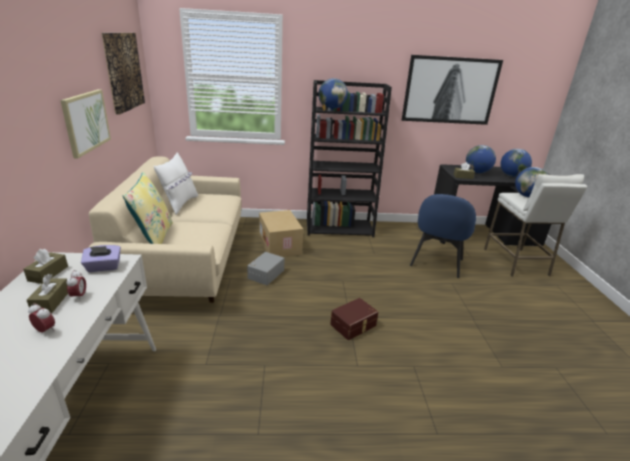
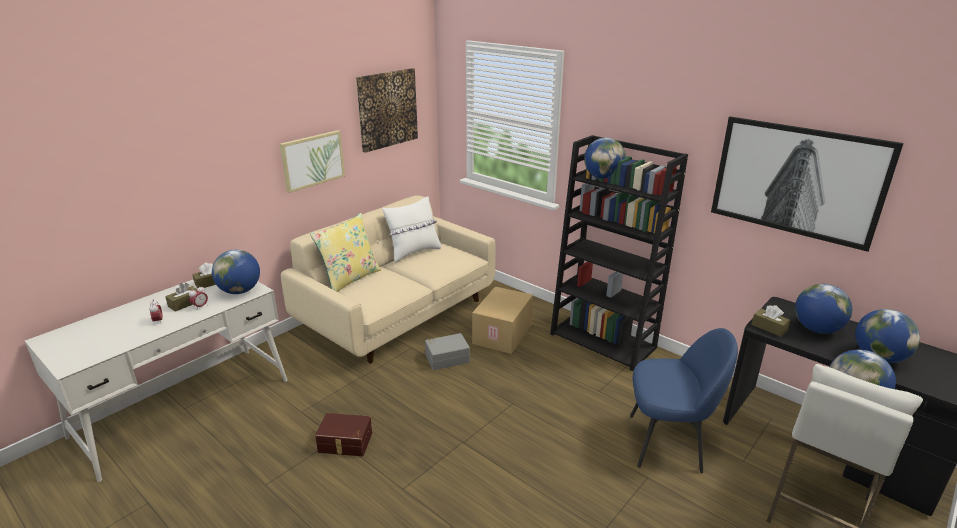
camera: 45 degrees right, 0 degrees up
purple tissue box [81,245,121,272] -> globe [212,249,260,294]
brown storage box [330,298,378,340] -> brown storage box moved to [315,413,372,456]
blue chair [410,194,476,278] -> blue chair turned 150 degrees counterclockwise [630,328,738,474]

